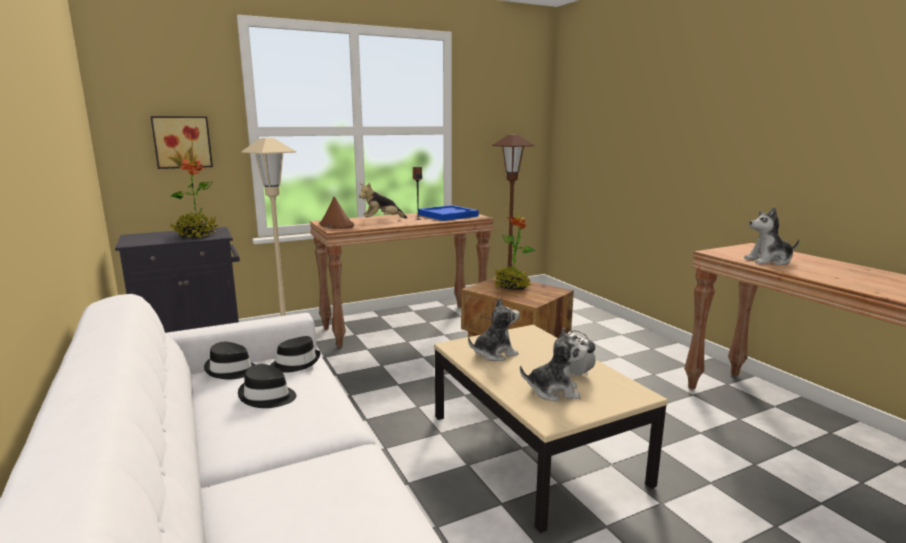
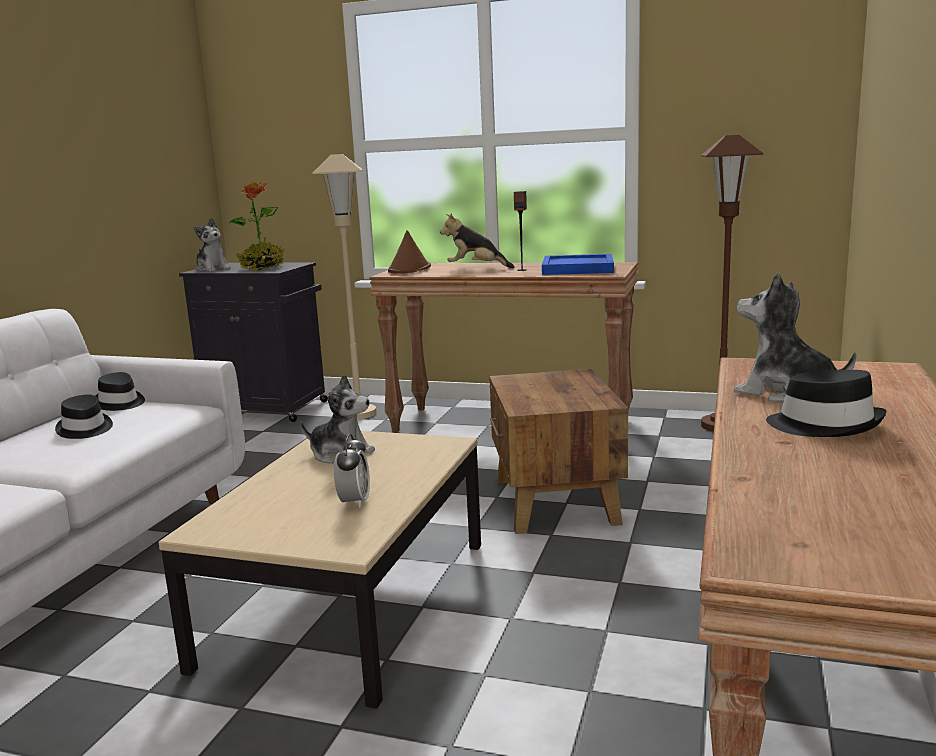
camera: 45 degrees right, 0 degrees up
picture [150,116,213,169] -> none
black hat [270,336,321,373] -> black hat moved to [766,370,887,437]
potted plant [493,216,535,290] -> none
plush toy [520,328,588,402] -> plush toy moved to [194,218,231,272]

